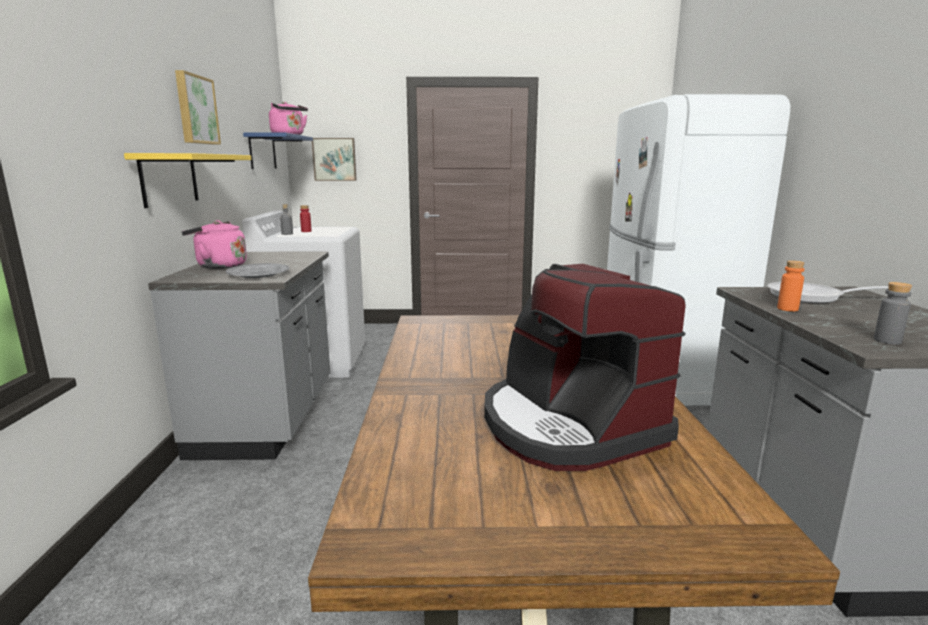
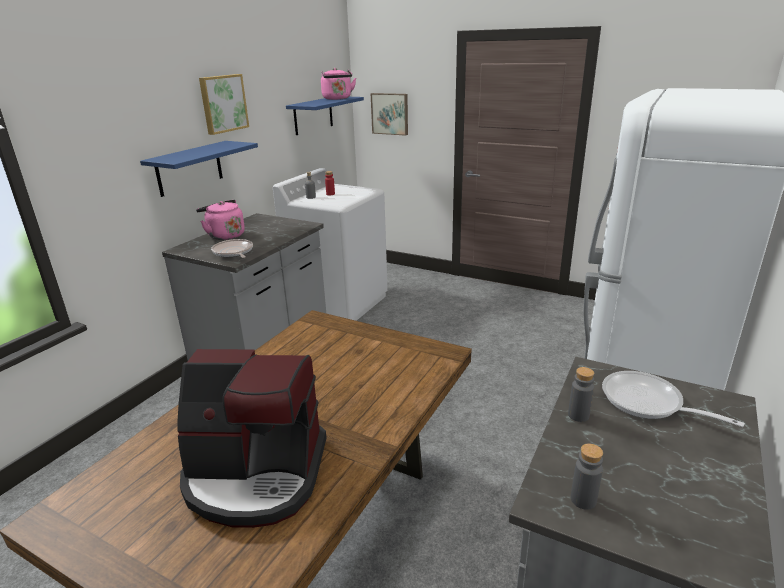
camera: 30 degrees right, 10 degrees up
yellow shelf [124,153,251,208] -> blue shelf [140,141,258,197]
grey plate [226,263,289,278] -> frying pan [211,239,253,258]
coffee machine [484,264,686,471] -> coffee machine turned 90 degrees counterclockwise [177,349,327,528]
orange bottle [777,260,805,312] -> grey bottle [568,367,594,422]

